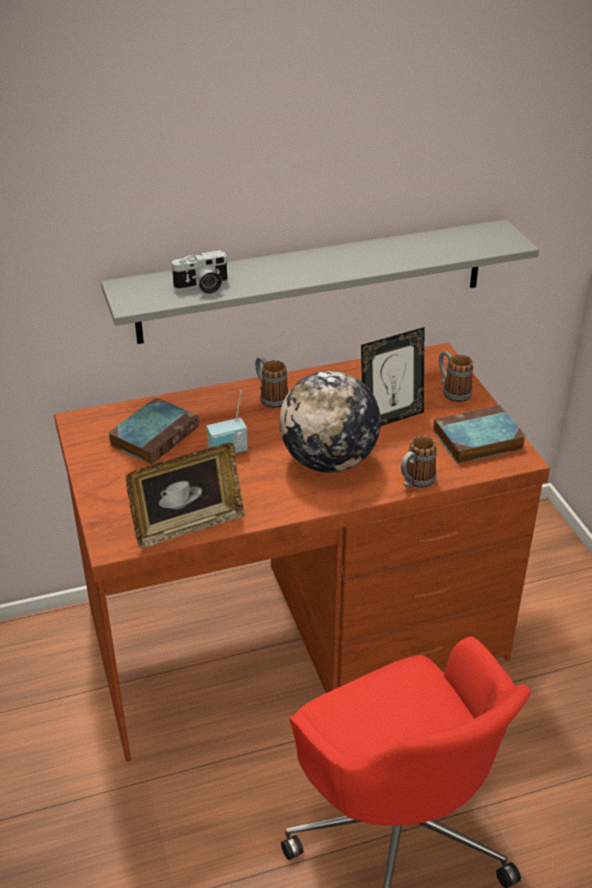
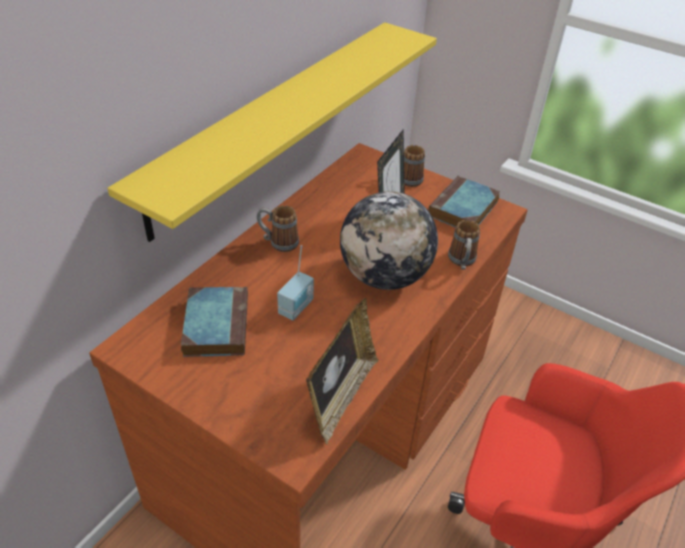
camera: 40 degrees left, 5 degrees up
grey shelf [101,219,539,344] -> yellow shelf [107,22,437,242]
camera [170,250,228,294] -> none

